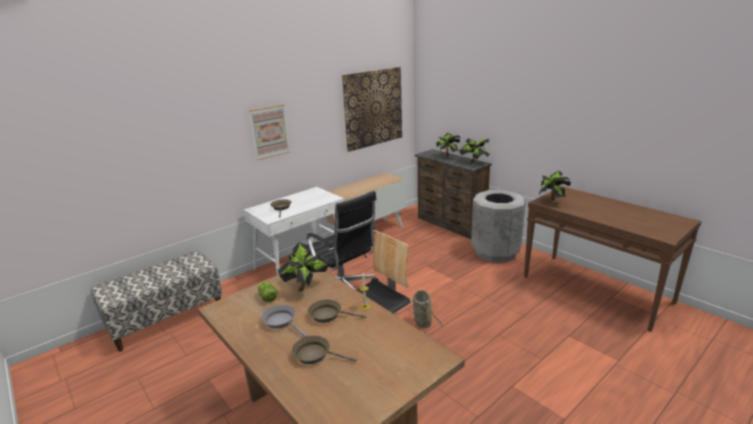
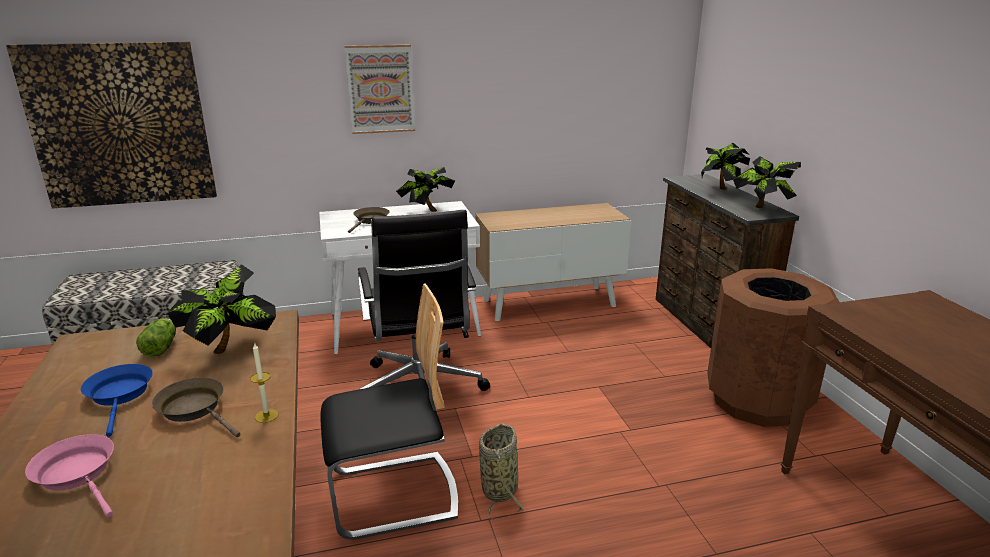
camera: 25 degrees right, 0 degrees up
grey frying pan [261,305,307,337] -> blue frying pan [81,364,153,437]
brown frying pan [292,336,357,364] -> pink frying pan [25,434,114,517]
picture [342,67,402,152] -> picture moved to [6,42,217,208]
grey trash can [471,190,526,262] -> brown trash can [707,268,839,427]
potted plant [539,170,571,201] -> potted plant moved to [396,167,455,212]

